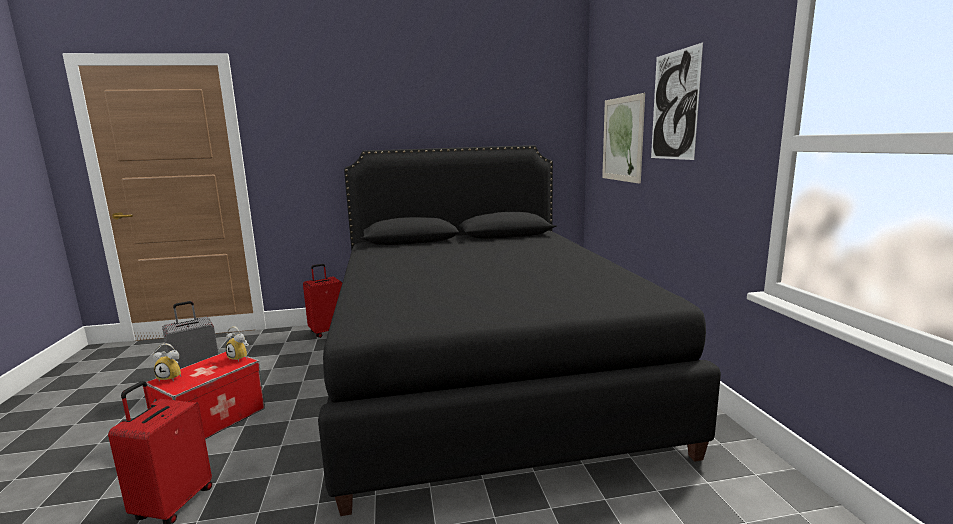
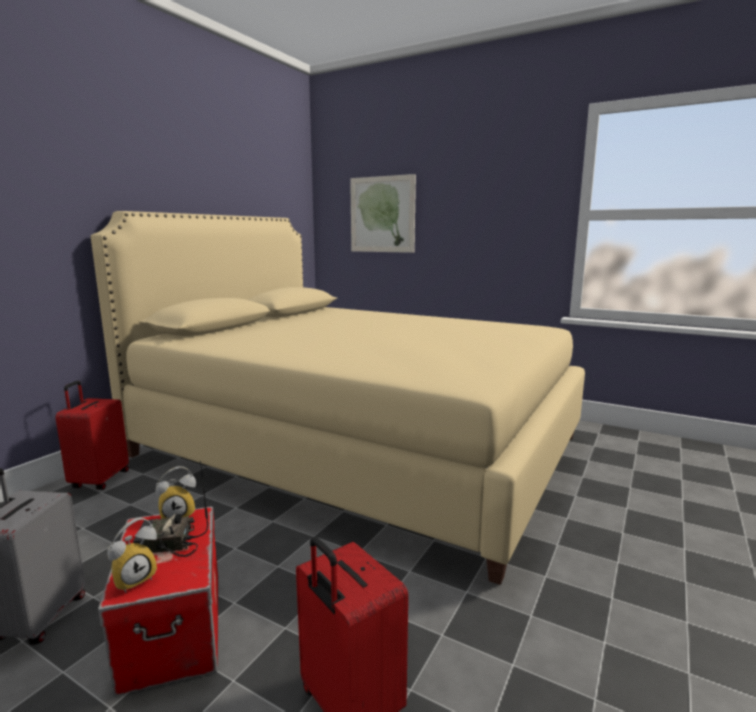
camera: 50 degrees left, 0 degrees up
black bed [318,145,721,516] -> beige bed [91,211,585,585]
picture [651,42,703,160] -> none
none -> radio [133,461,208,557]

